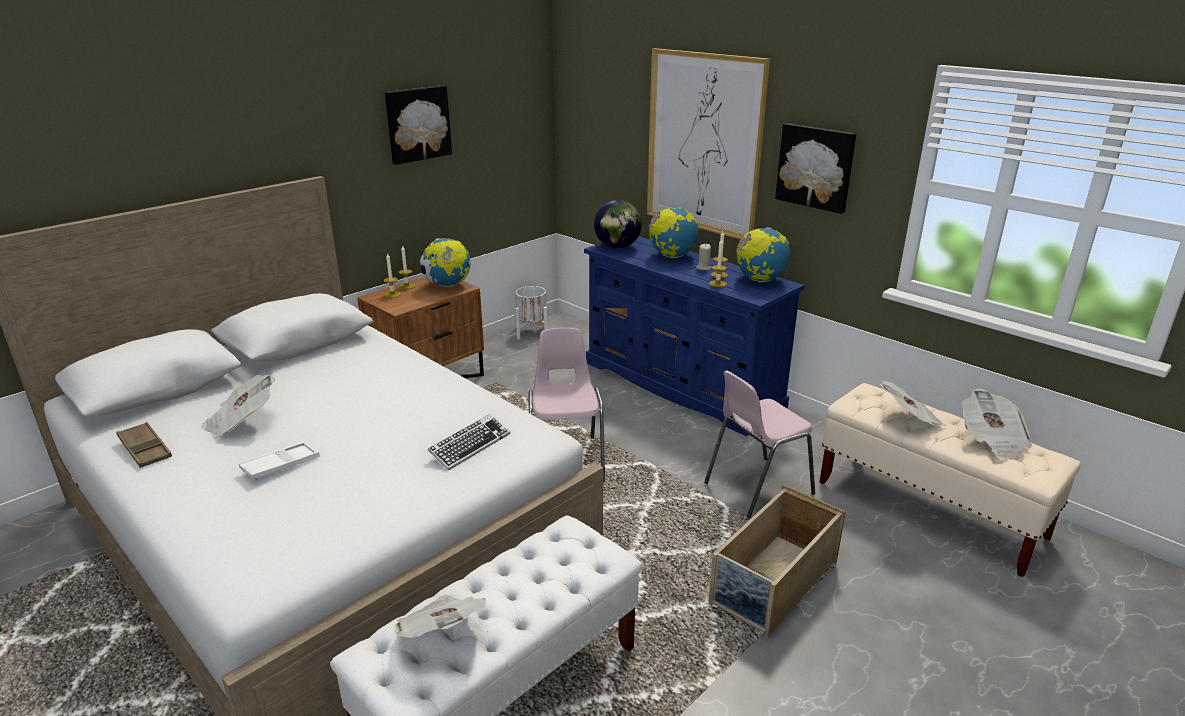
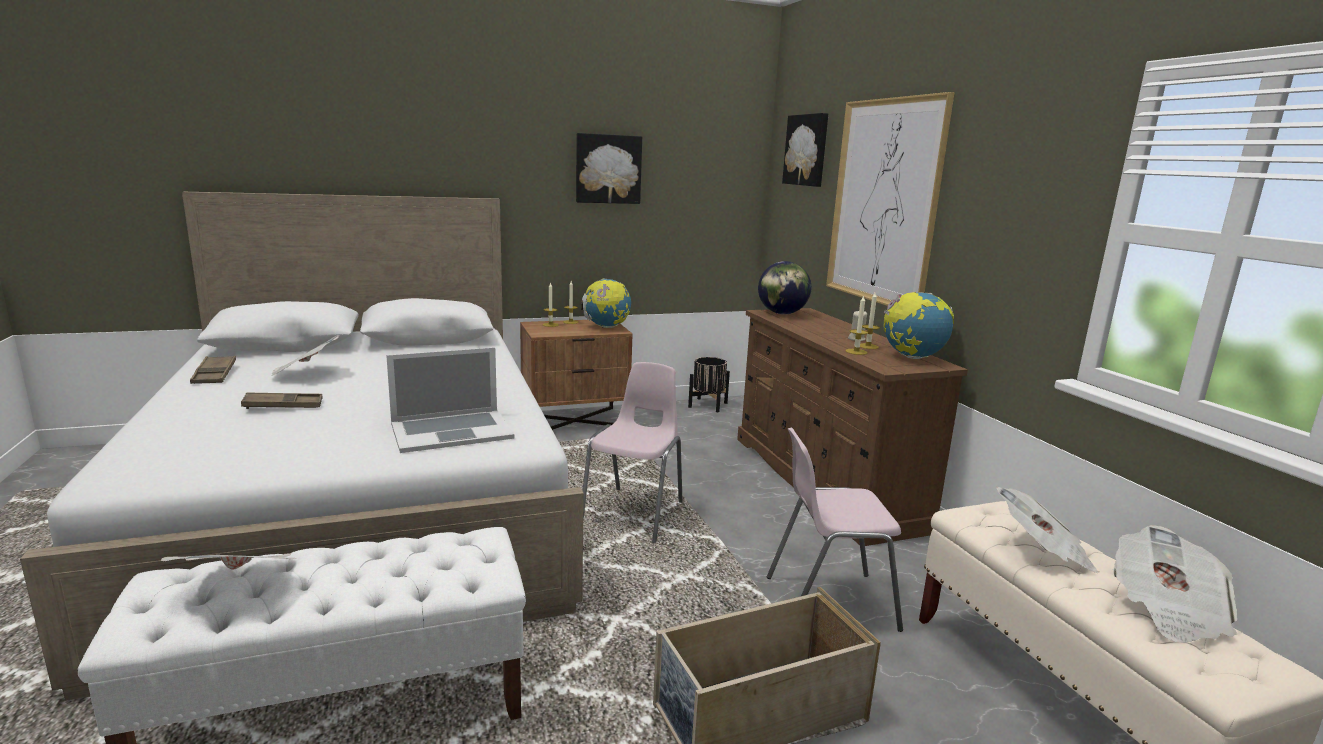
camera: 25 degrees right, 10 degrees down
white tray [239,442,320,480] -> brown tray [241,392,323,409]
keyboard [428,414,510,471] -> laptop [386,348,515,453]
white planter [515,286,548,339] -> black planter [688,357,730,412]
blue dresser [584,236,805,436] -> brown dresser [737,308,968,546]
globe [649,207,699,258] -> none
picture [775,123,856,214] -> picture moved to [782,113,829,187]

